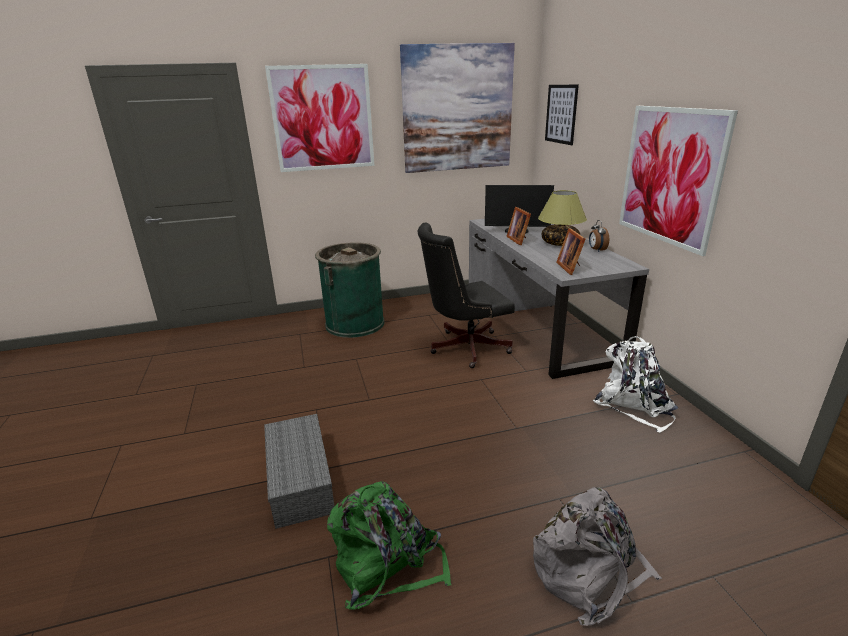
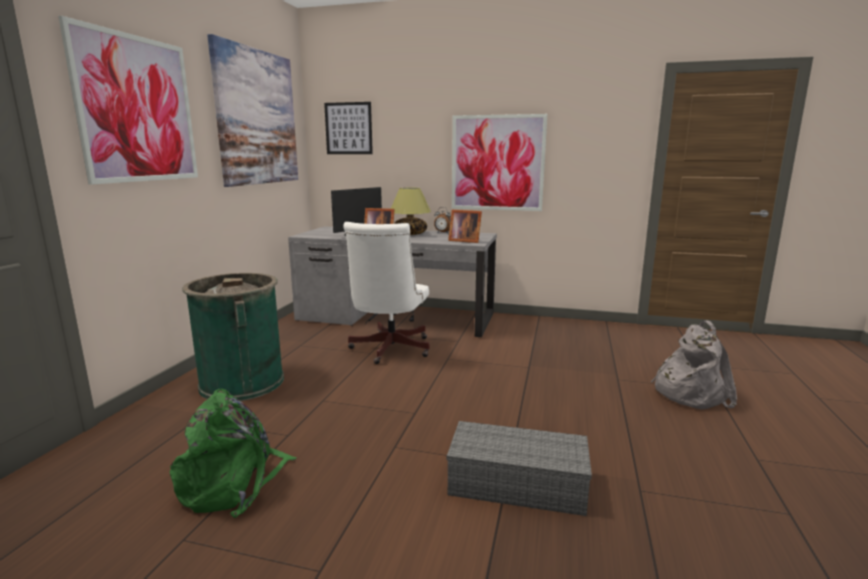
camera: 60 degrees left, 10 degrees down
green backpack [327,481,451,610] -> green backpack moved to [169,389,297,518]
black office chair [417,223,515,368] -> white office chair [343,222,430,364]
white backpack [593,336,678,433] -> none

